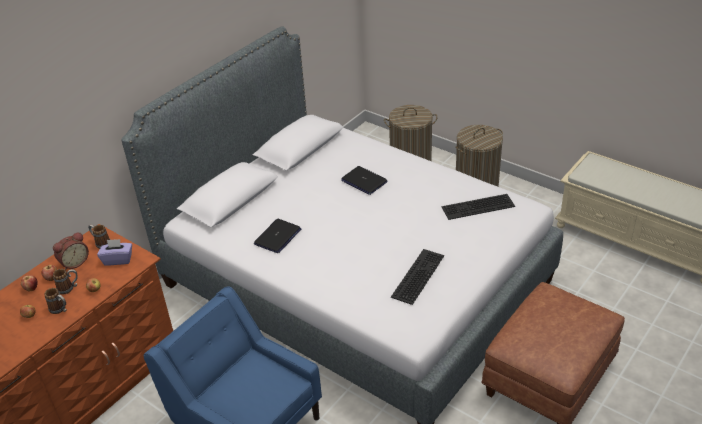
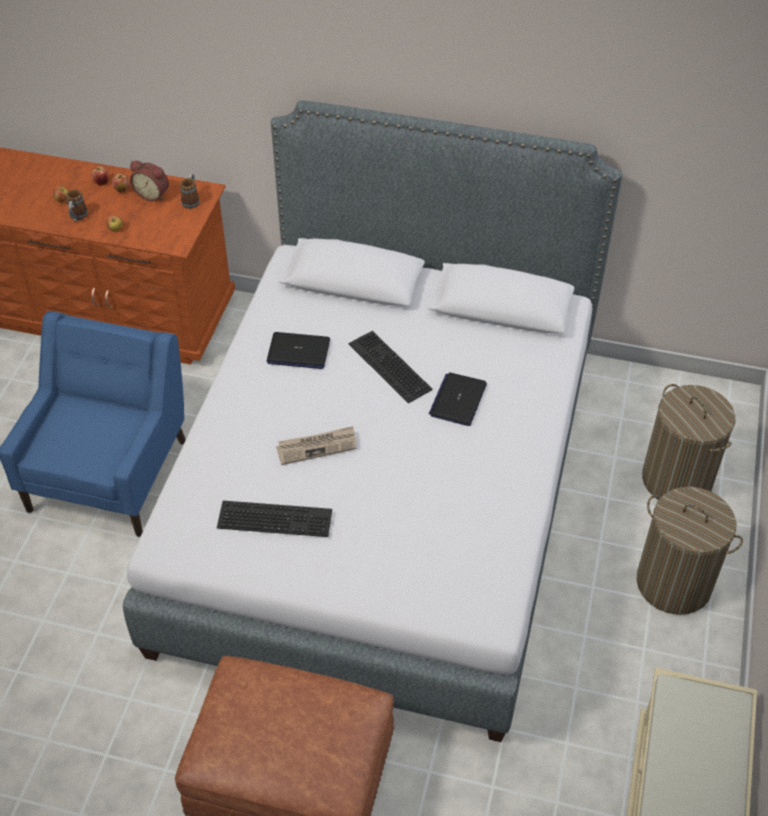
camera: 65 degrees right, 10 degrees up
mug [53,269,78,294] -> none
purple tissue box [97,239,132,266] -> none
keyboard [442,194,515,220] -> keyboard moved to [349,331,433,403]
none -> newspaper [276,426,356,465]

